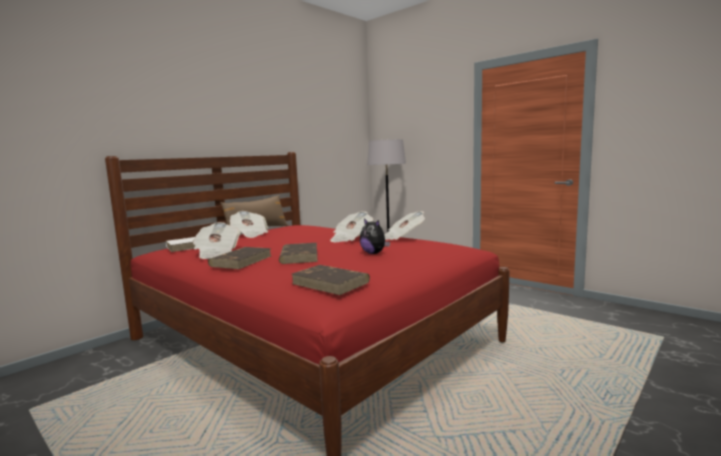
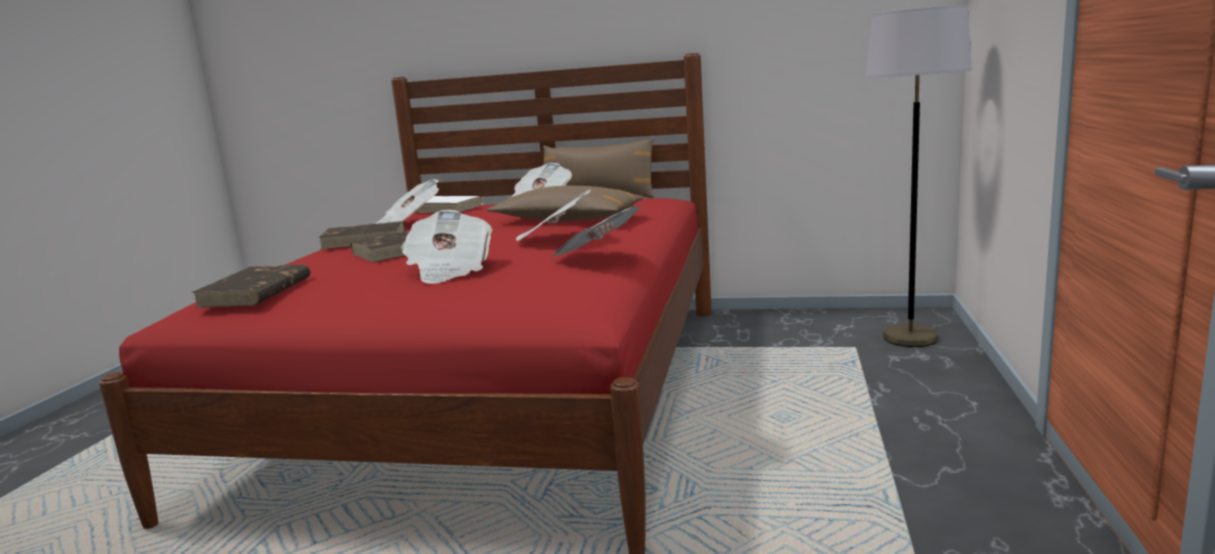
camera: 60 degrees right, 5 degrees up
plush toy [360,219,390,254] -> newspaper [401,210,492,284]
none -> brown pillow [487,186,645,221]

